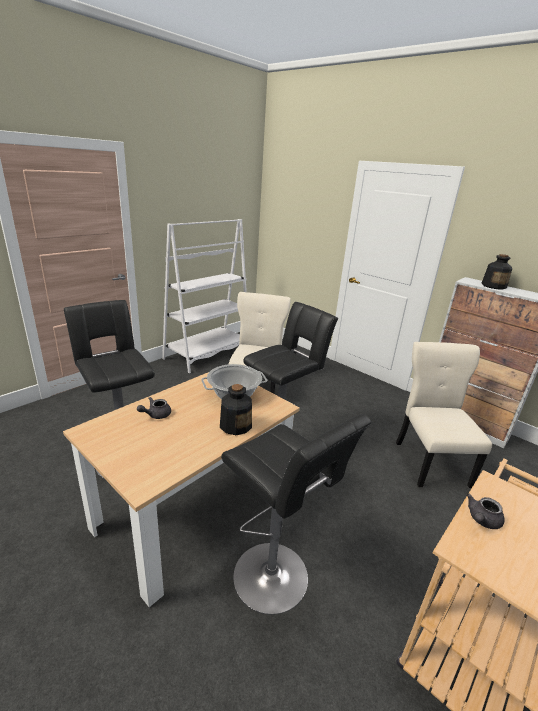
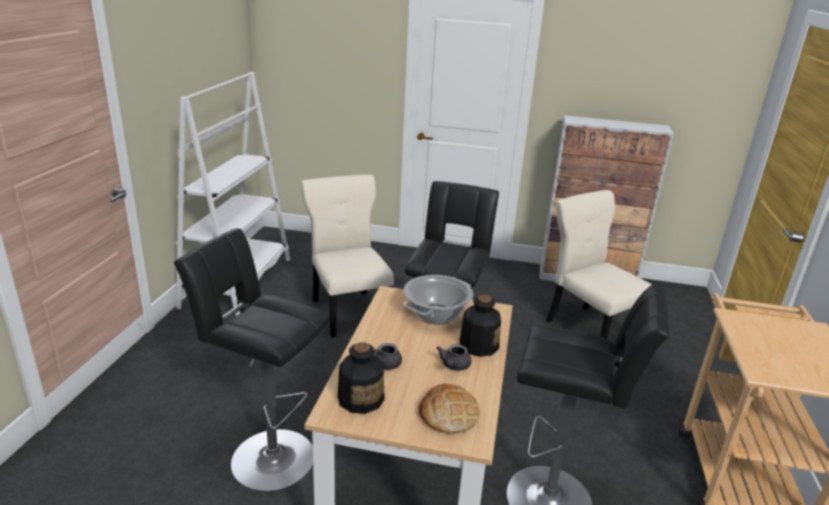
camera: 30 degrees left, 0 degrees up
grey teapot [466,494,505,529] -> grey teapot moved to [437,344,471,371]
bottle [482,254,512,290] -> bottle moved to [338,342,385,414]
none -> bread [419,383,479,433]

